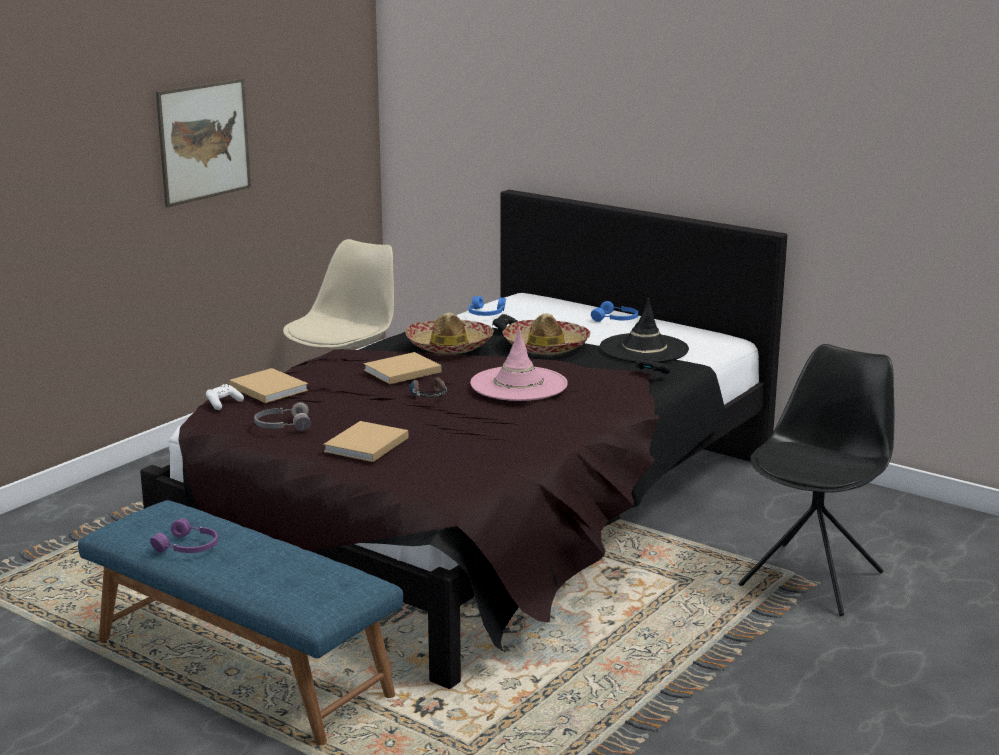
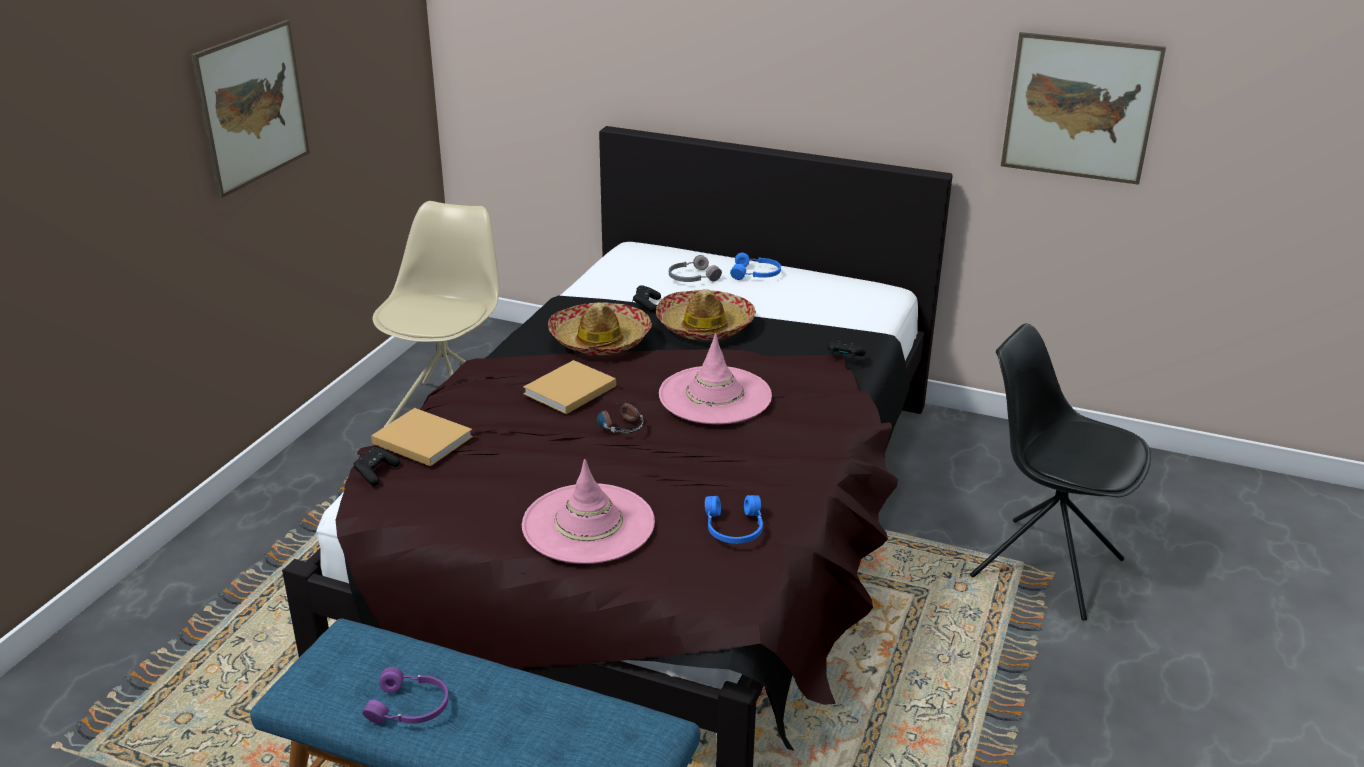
camera: 15 degrees left, 10 degrees up
white game controller [206,384,244,410] -> black game controller [354,447,400,486]
grey headphones [254,402,311,431] -> grey headphones moved to [669,255,722,282]
beige book [323,421,408,462] -> pink hat [522,459,655,564]
blue headphones [469,296,506,316] -> blue headphones moved to [705,495,763,544]
black hat [600,298,689,363] -> none
black chair [738,344,894,616] -> black chair turned 75 degrees counterclockwise [970,324,1151,621]
none -> picture [1001,32,1166,185]

